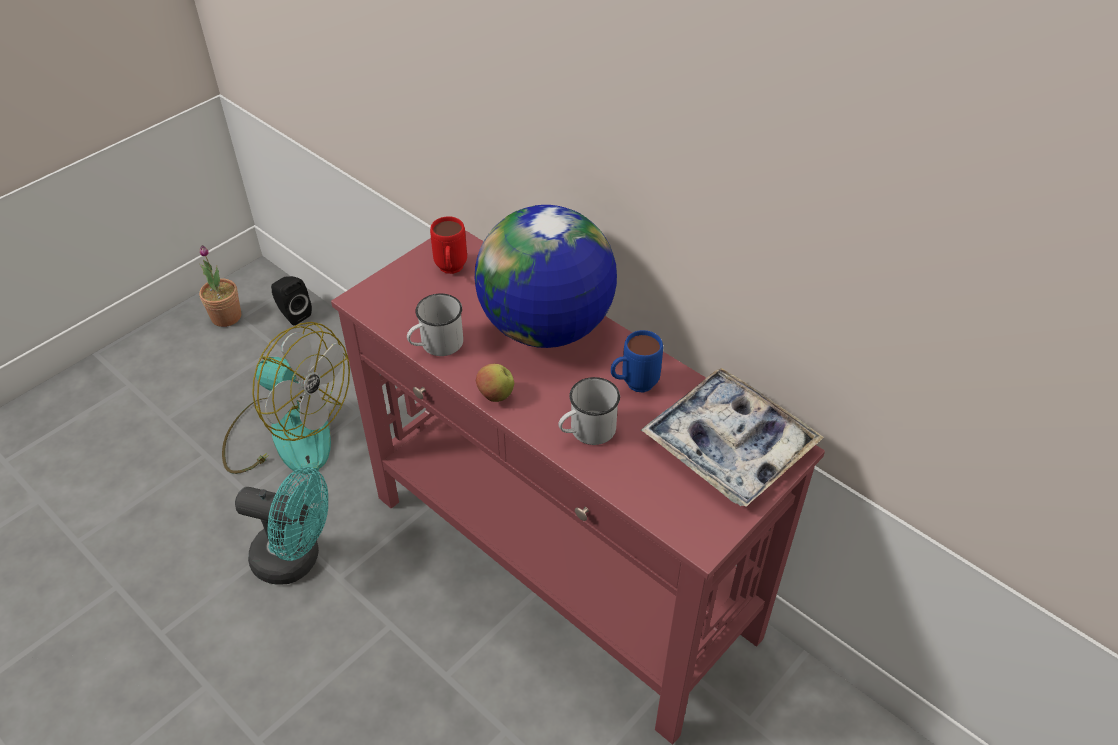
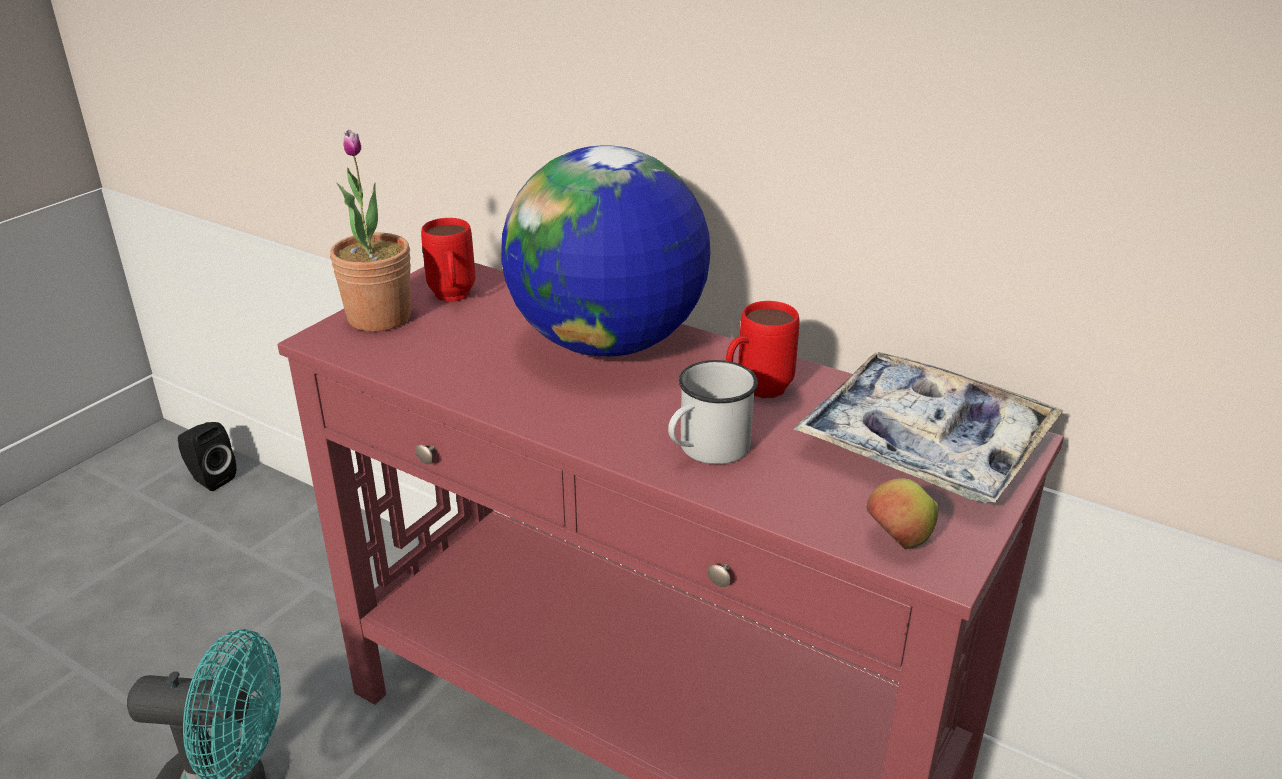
camera: 10 degrees left, 15 degrees down
potted plant [199,245,241,327] -> potted plant moved to [330,130,411,332]
fan [222,322,350,474] -> none
white mug [407,293,463,356] -> none
apple [476,364,514,402] -> apple moved to [867,478,938,549]
blue mug [611,330,663,392] -> red mug [726,301,800,398]

